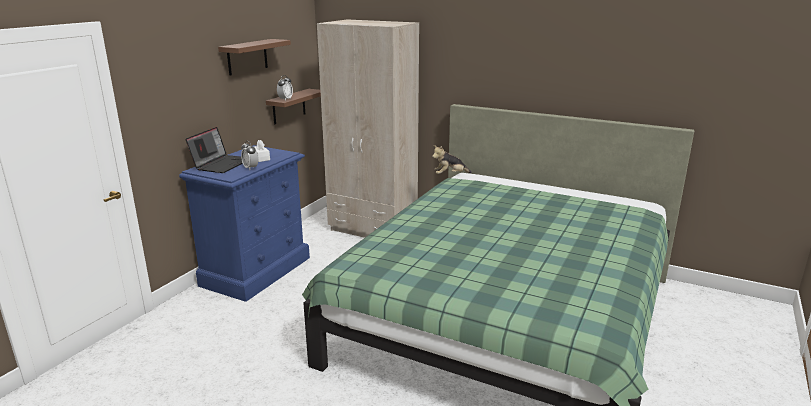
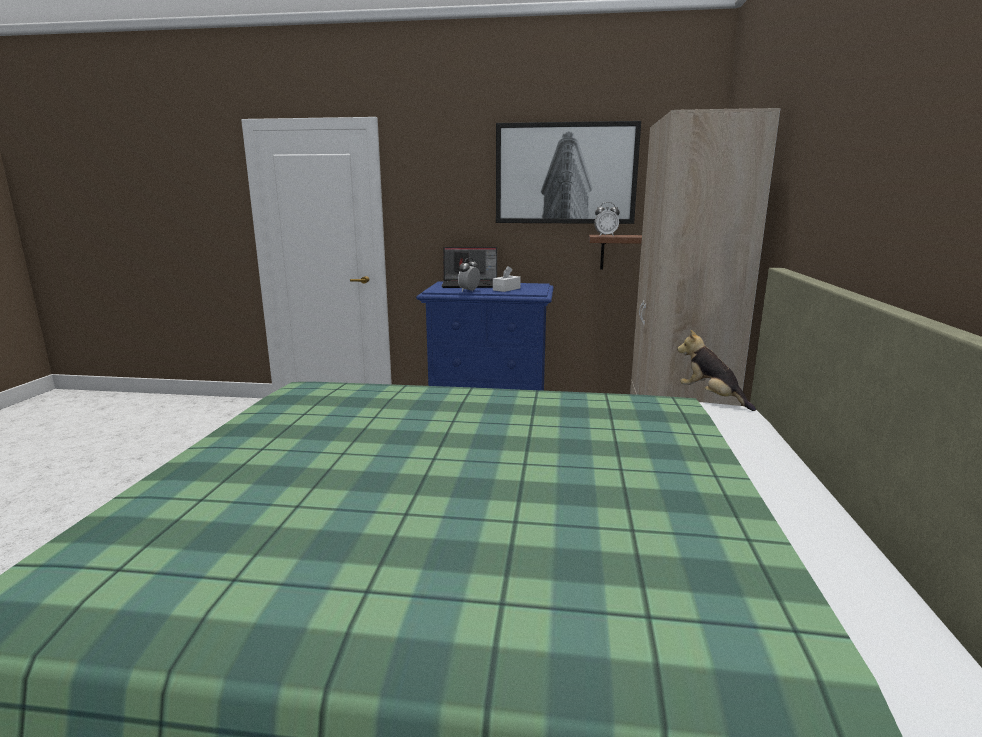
camera: 70 degrees right, 5 degrees down
brown shelf [218,39,291,76] -> picture [496,121,641,224]

